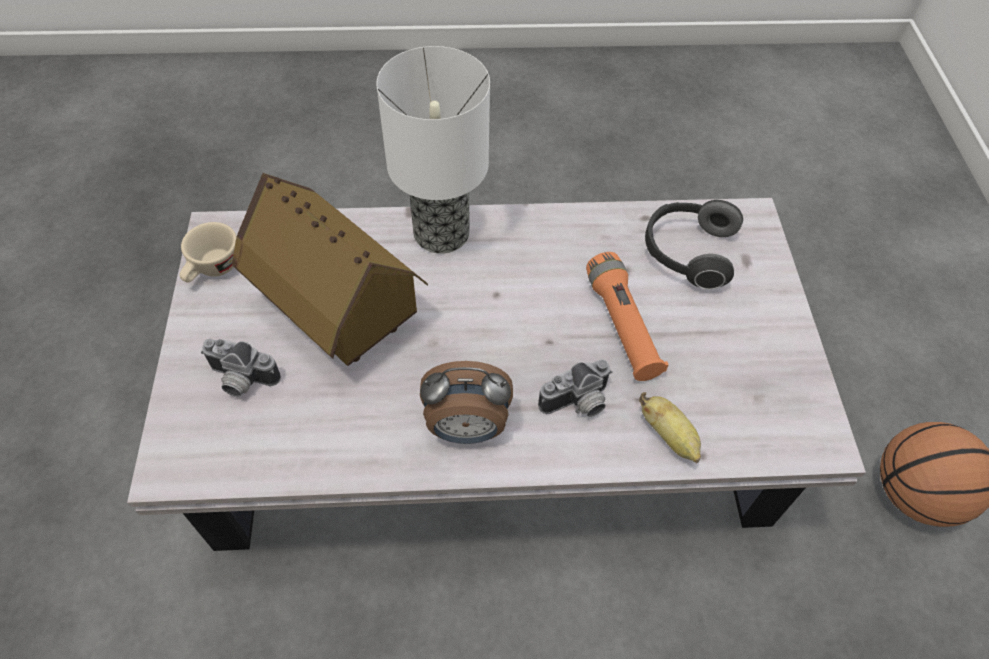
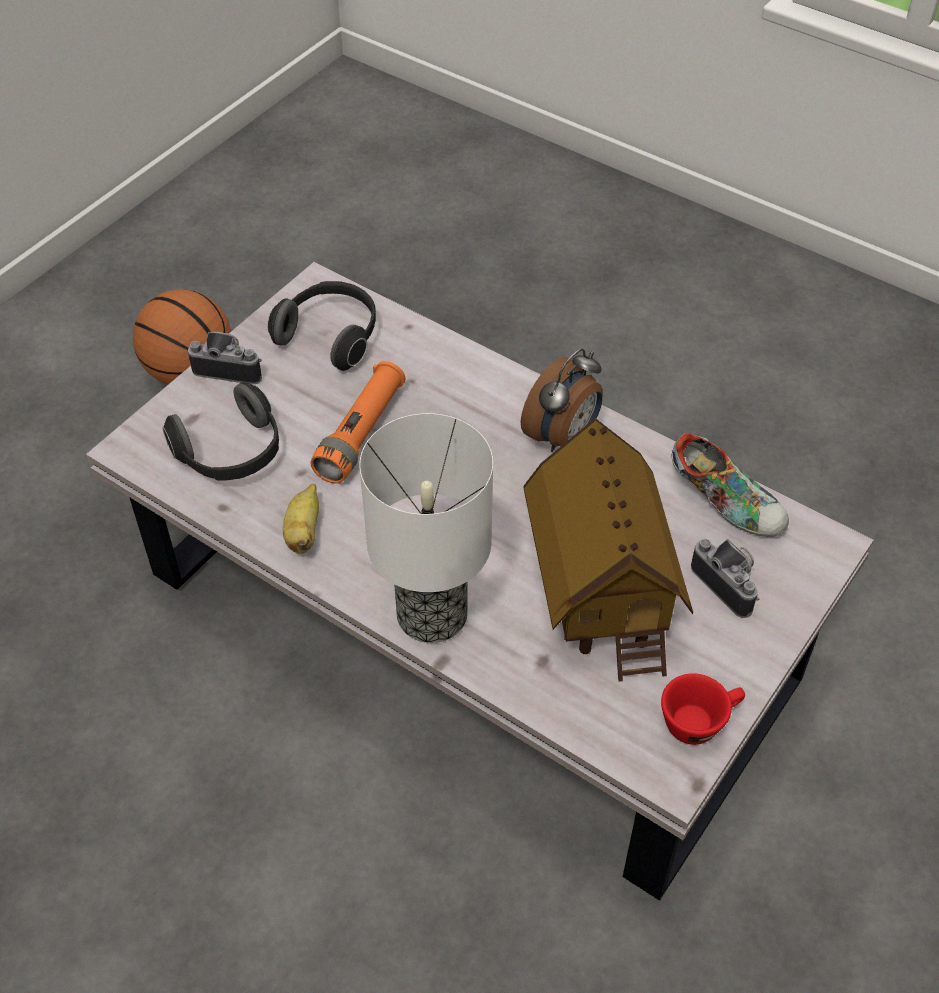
camera: 140 degrees left, 5 degrees down
beige cup [179,222,237,283] -> red cup [661,673,745,745]
alarm clock [420,361,513,444] -> alarm clock turned 90 degrees clockwise [521,349,602,452]
camera [538,359,613,417] -> camera moved to [188,332,262,385]
banana [639,392,701,463] -> banana moved to [283,484,319,554]
none -> headphones [268,281,376,371]
none -> shoe [671,433,789,537]

